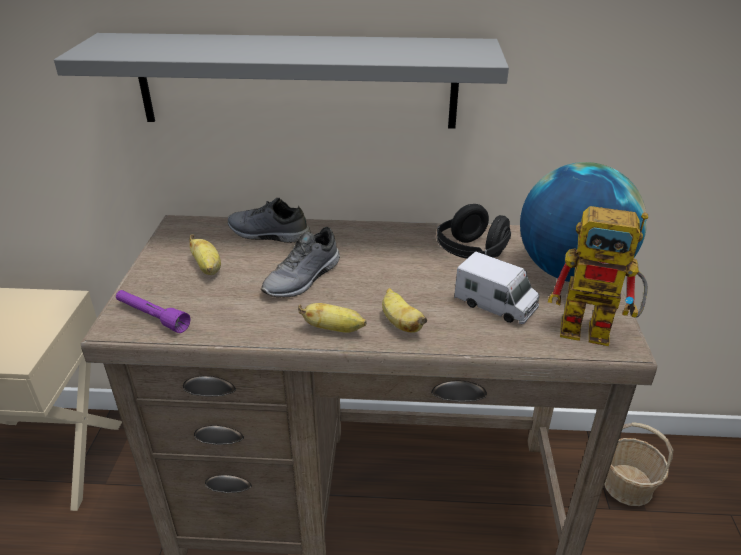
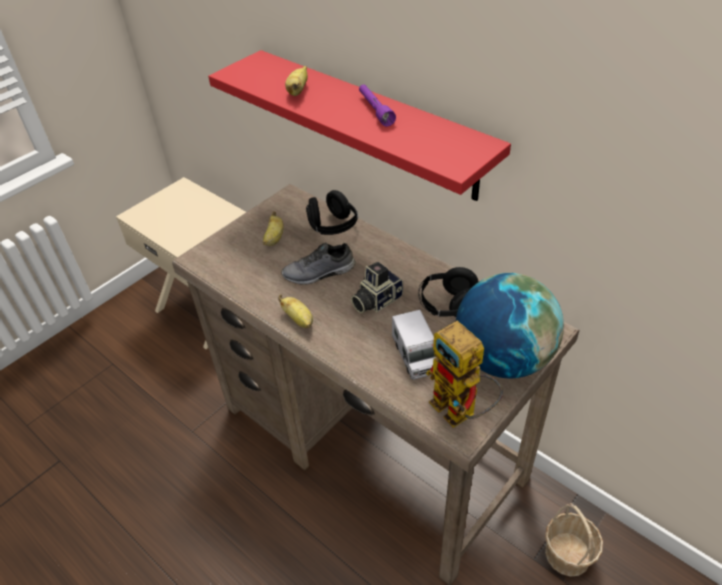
camera: 40 degrees right, 10 degrees up
grey shelf [54,33,509,129] -> red shelf [208,50,511,201]
purple flashlight [116,290,190,333] -> purple flashlight moved to [359,84,396,127]
grey shoe [228,197,310,243] -> black headphones [306,190,358,235]
banana [382,288,427,333] -> banana moved to [285,66,308,96]
none -> camera [351,262,403,313]

